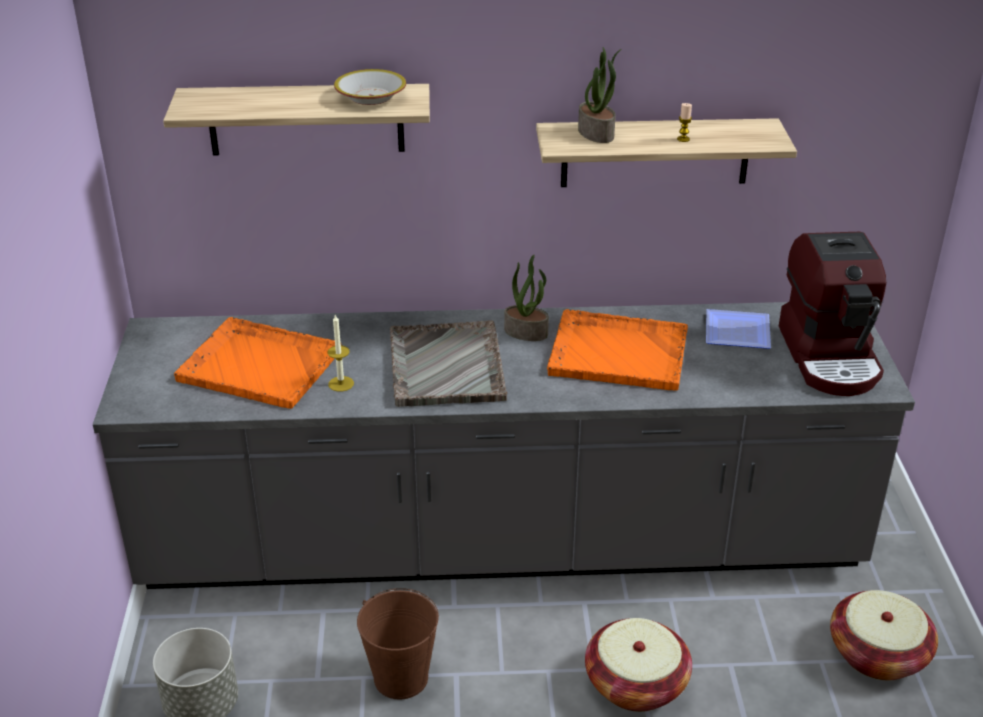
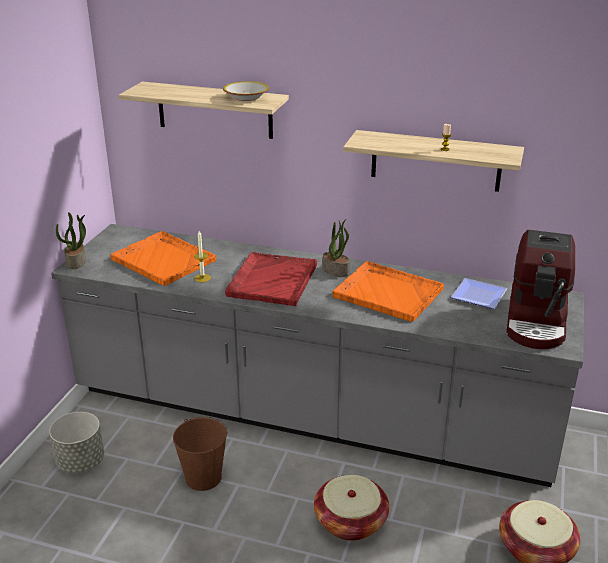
camera: 20 degrees right, 5 degrees down
grey tray [390,320,507,407] -> red tray [225,252,317,306]
potted plant [578,47,621,143] -> potted plant moved to [56,212,86,269]

